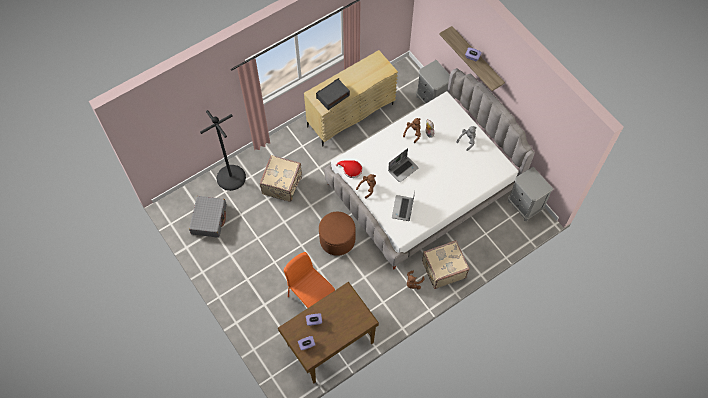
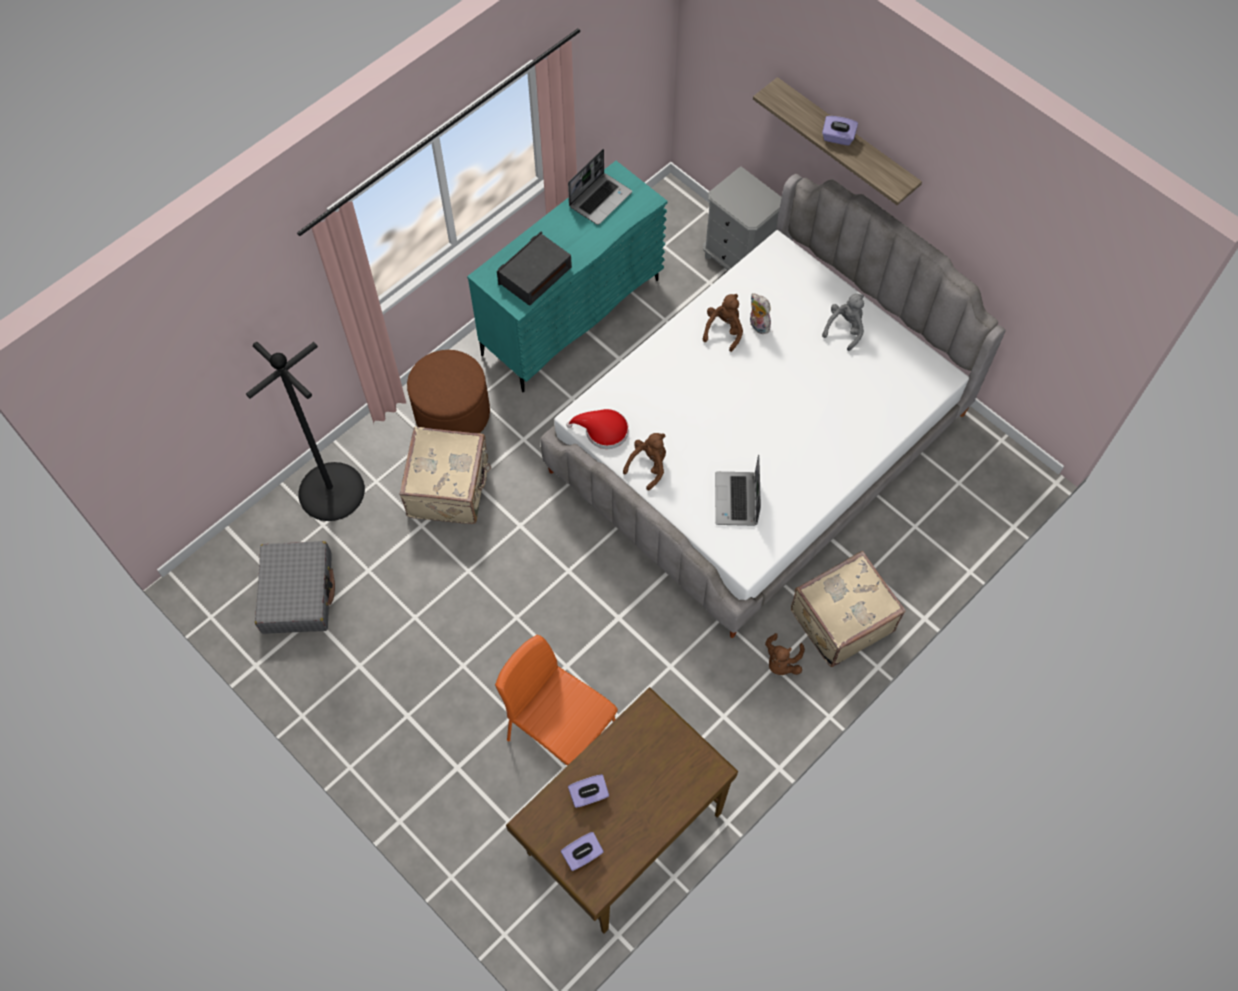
camera: 10 degrees left, 0 degrees up
beige dresser [304,50,398,147] -> turquoise dresser [467,161,668,392]
brown ottoman [319,212,356,256] -> brown ottoman moved to [407,350,490,433]
laptop [388,148,418,182] -> laptop moved to [568,149,632,225]
grey nightstand [508,167,553,221] -> none

